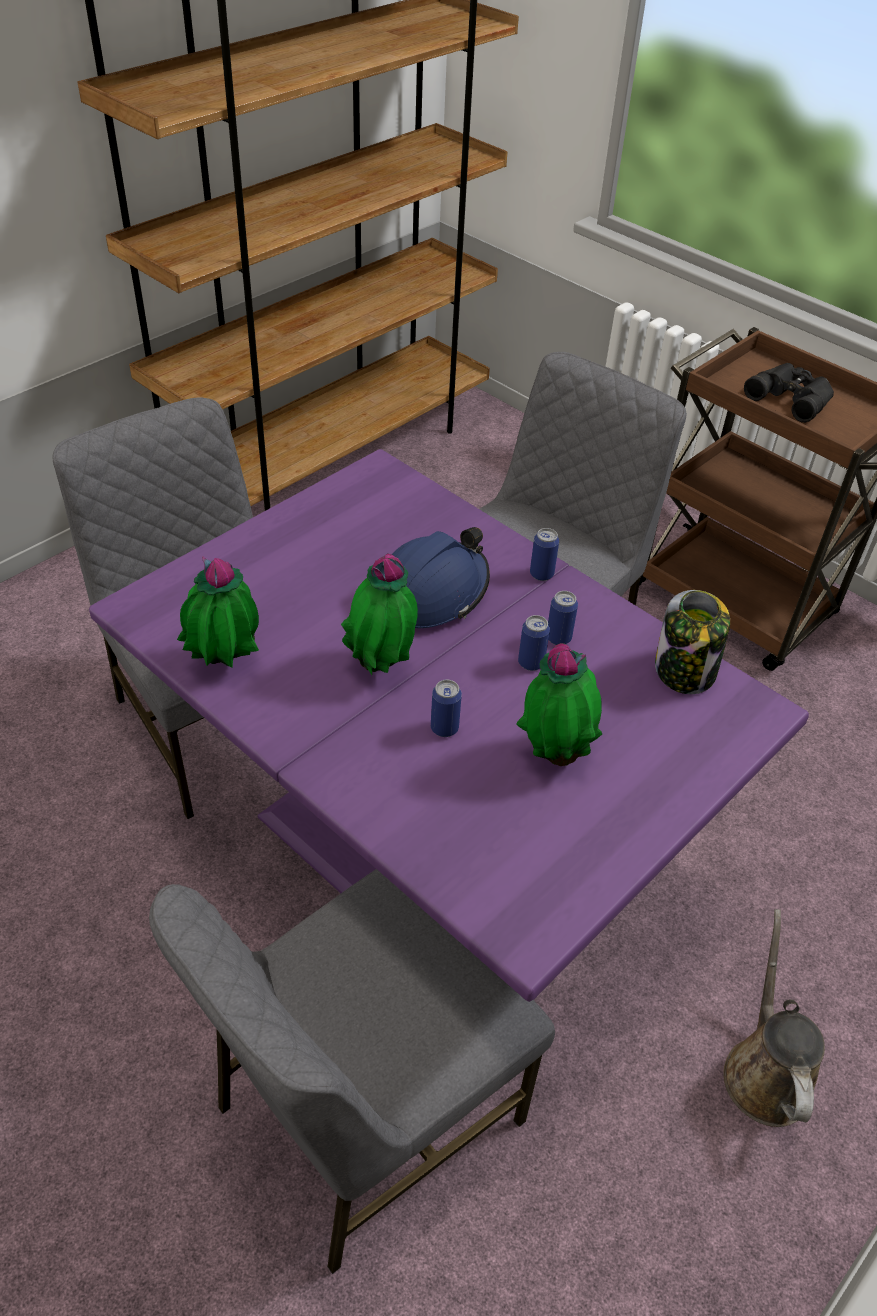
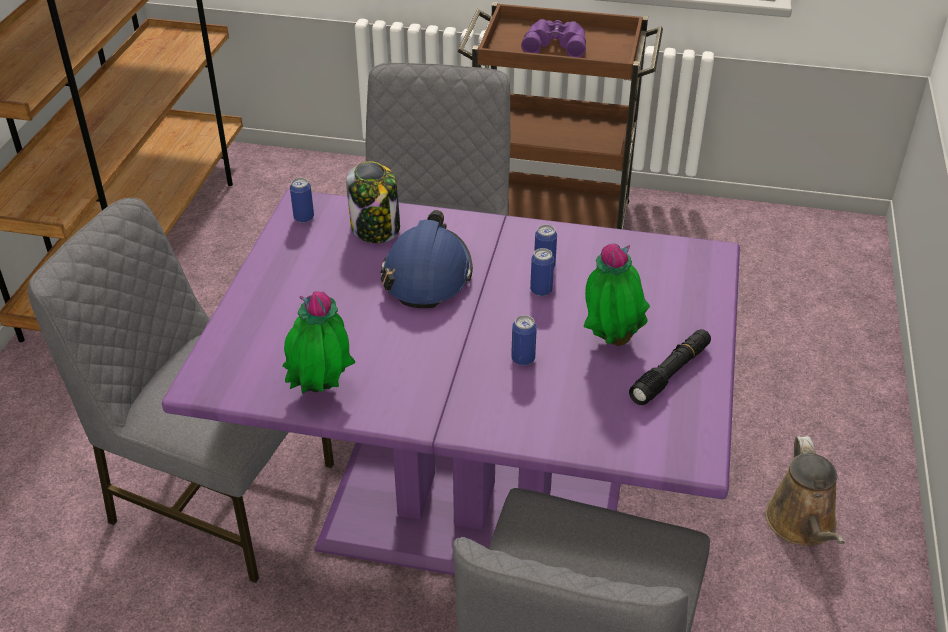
camera: 30 degrees left, 5 degrees down
potted plant [341,553,418,675] -> none
can [530,528,559,581] -> can moved to [290,178,314,223]
jar [655,590,730,694] -> jar moved to [346,161,400,243]
brown watering can [723,909,825,1127] -> brown watering can turned 150 degrees counterclockwise [765,436,845,546]
black binoculars [744,363,834,423] -> purple binoculars [521,19,586,58]
none -> black flashlight [629,329,711,405]

